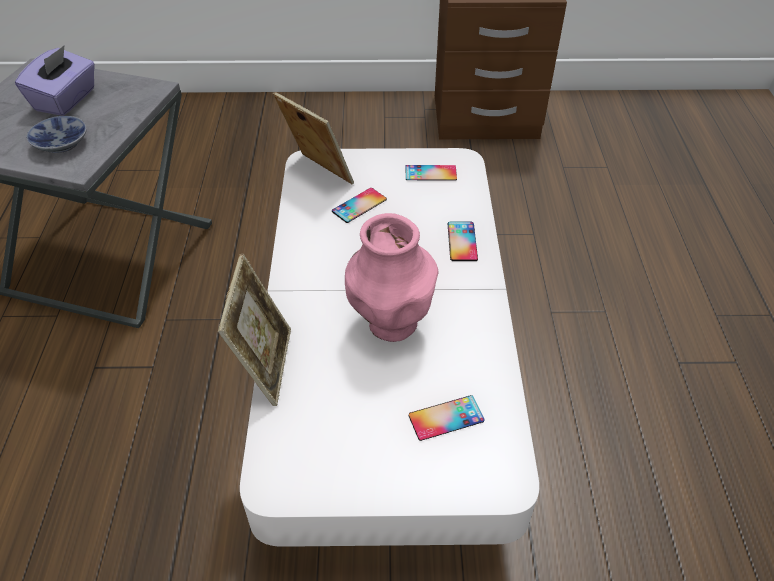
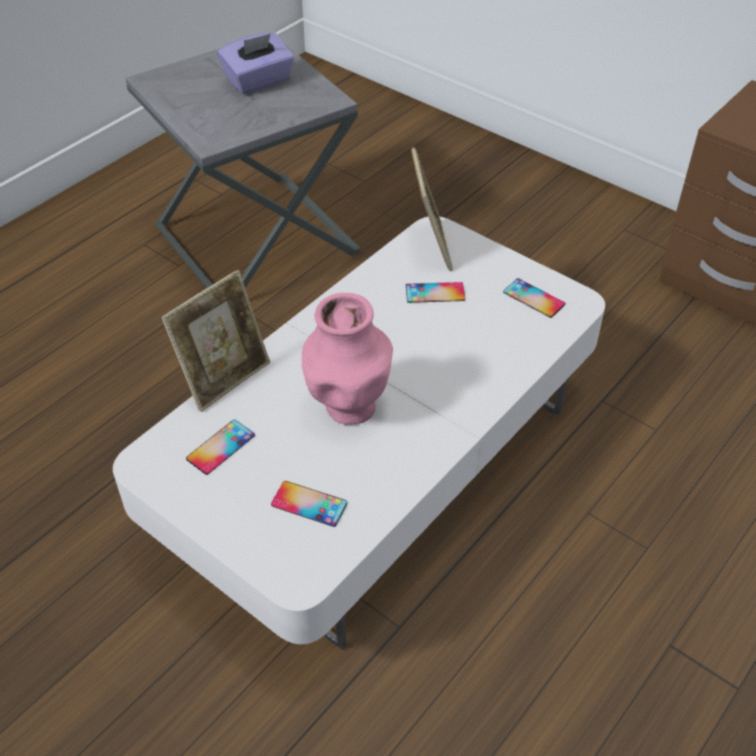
camera: 40 degrees right, 0 degrees up
bowl [26,116,87,153] -> none
phone [448,221,478,261] -> phone moved to [186,419,255,475]

